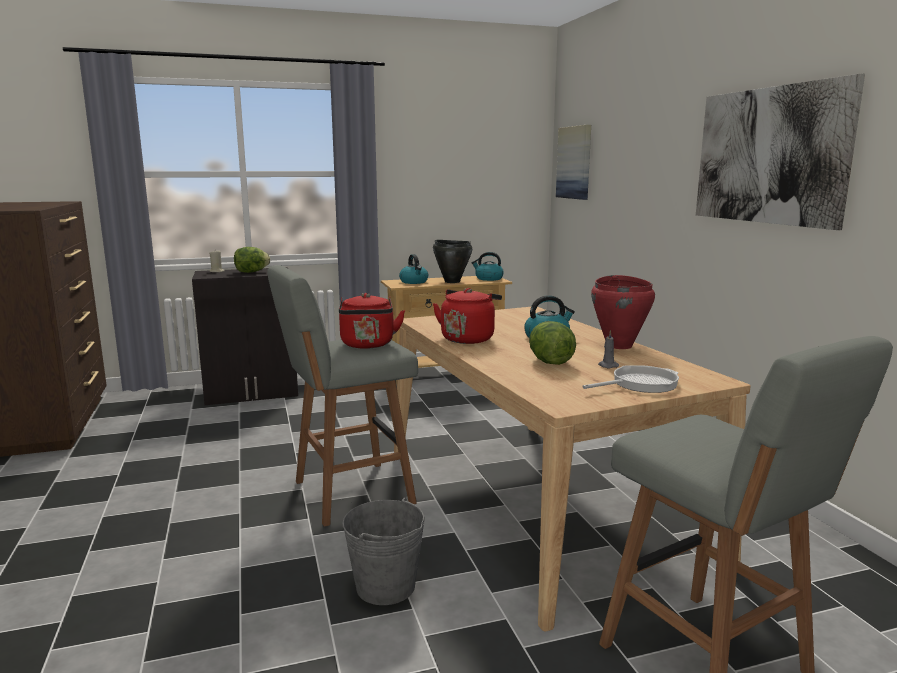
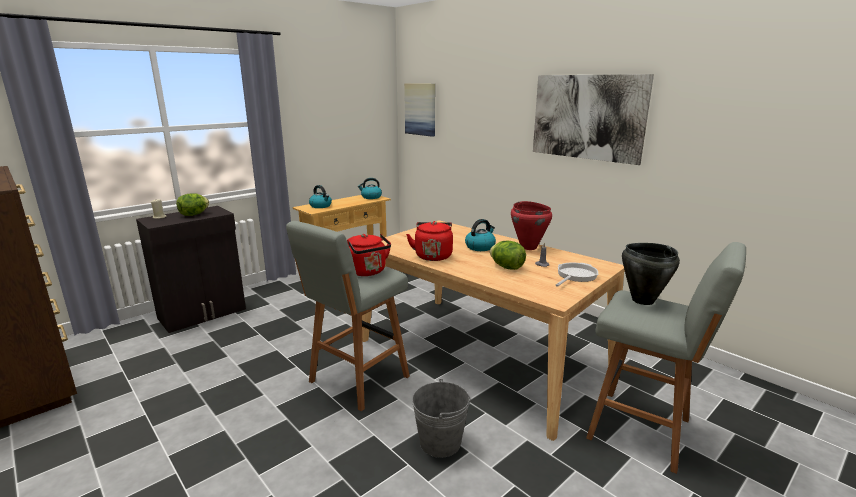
camera: 25 degrees left, 5 degrees up
black cooking pot [433,240,472,283] -> black cooking pot moved to [622,243,680,305]

